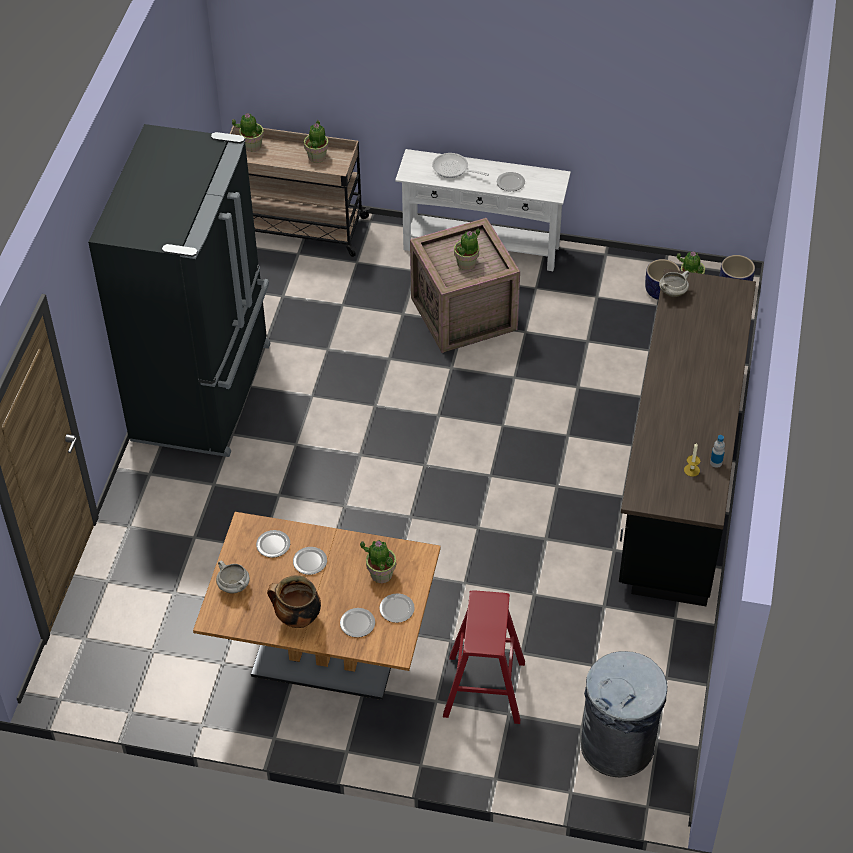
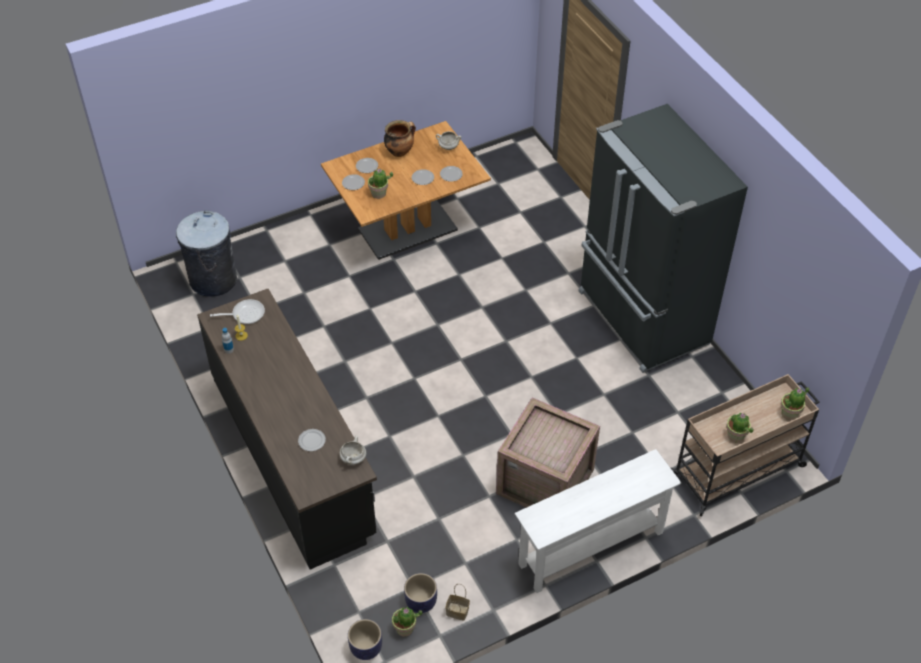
camera: 140 degrees right, 0 degrees up
frying pan [432,153,489,178] -> frying pan moved to [210,299,265,324]
red stool [443,590,525,724] -> none
potted plant [454,229,480,270] -> none
plate [497,172,525,191] -> plate moved to [298,429,326,451]
none -> basket [445,584,470,621]

